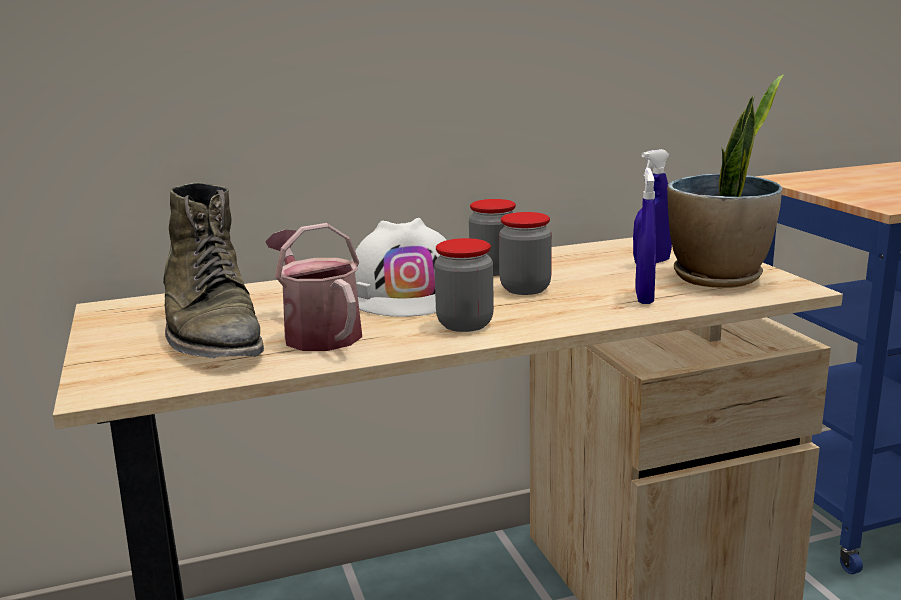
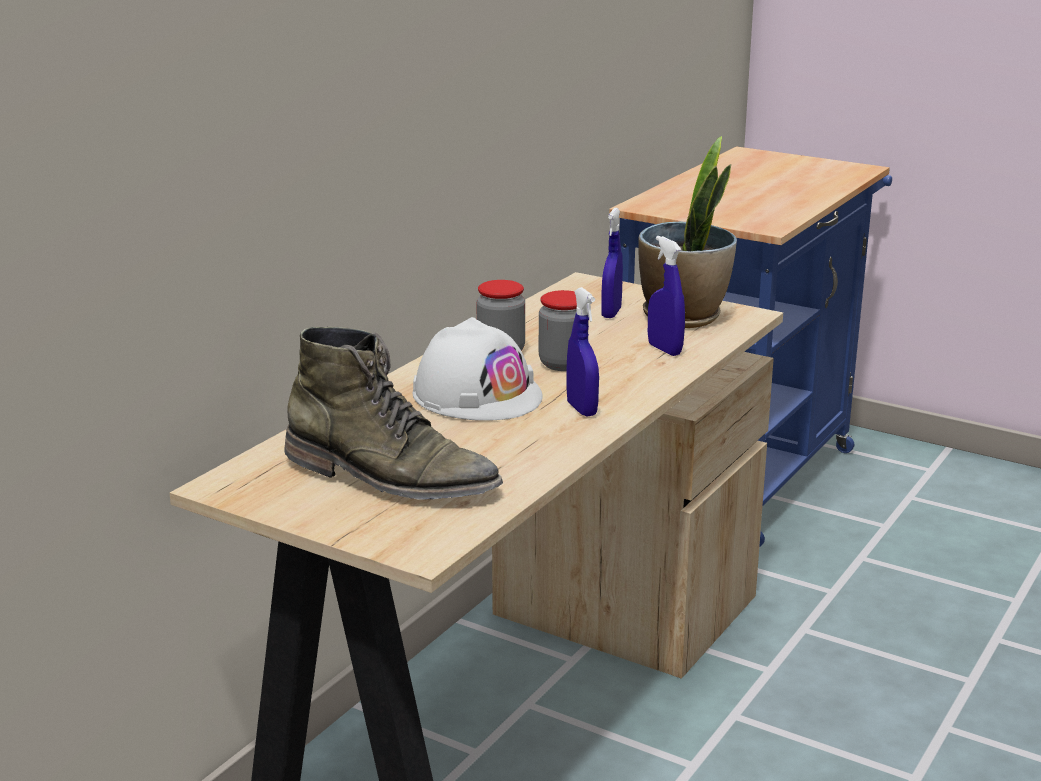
camera: 40 degrees left, 5 degrees up
watering can [265,223,362,351] -> none
jar [434,238,494,332] -> blue spray bottle [566,287,599,417]

